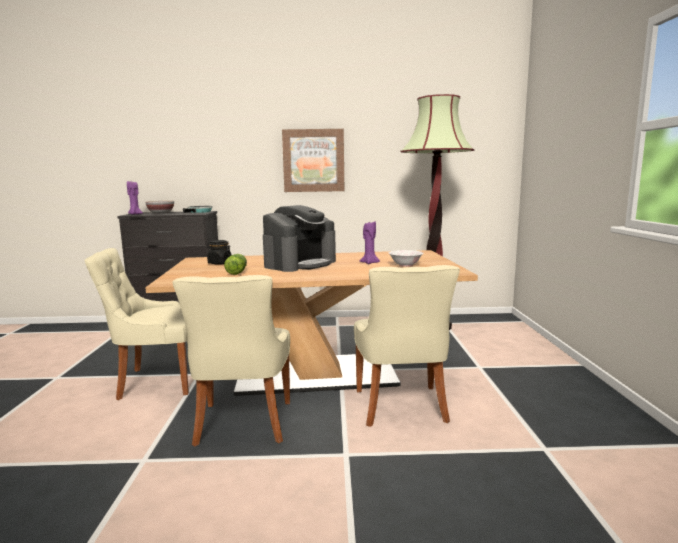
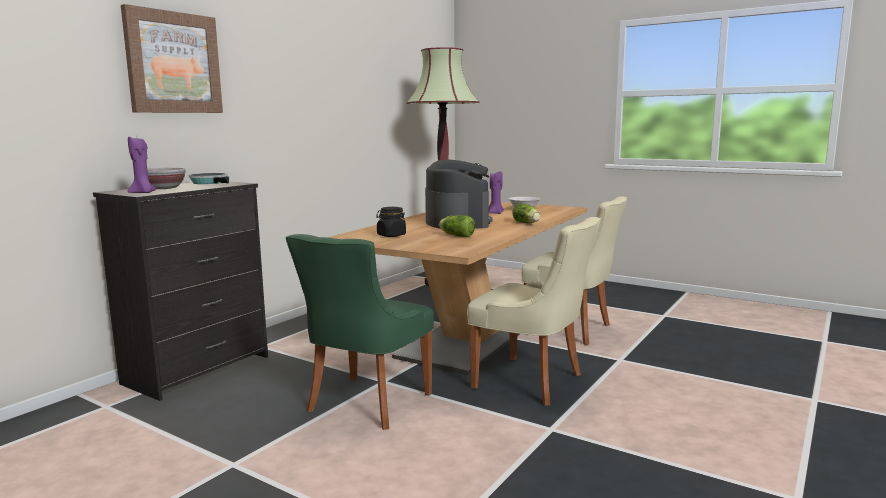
camera: 55 degrees left, 0 degrees up
beige chair [84,248,189,400] -> green chair [286,234,434,430]
picture [282,129,344,192] -> picture moved to [121,4,223,113]
none -> lettuce [512,203,540,223]

